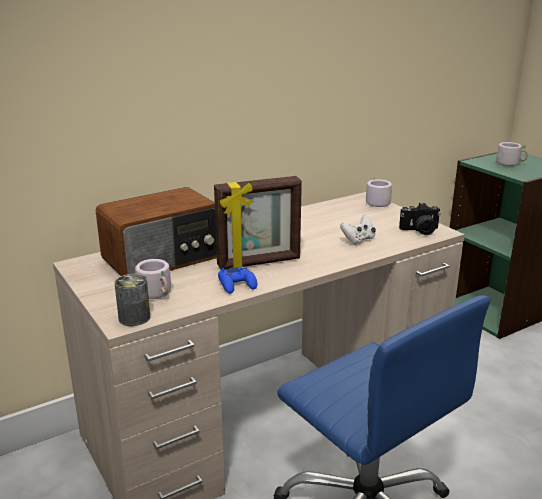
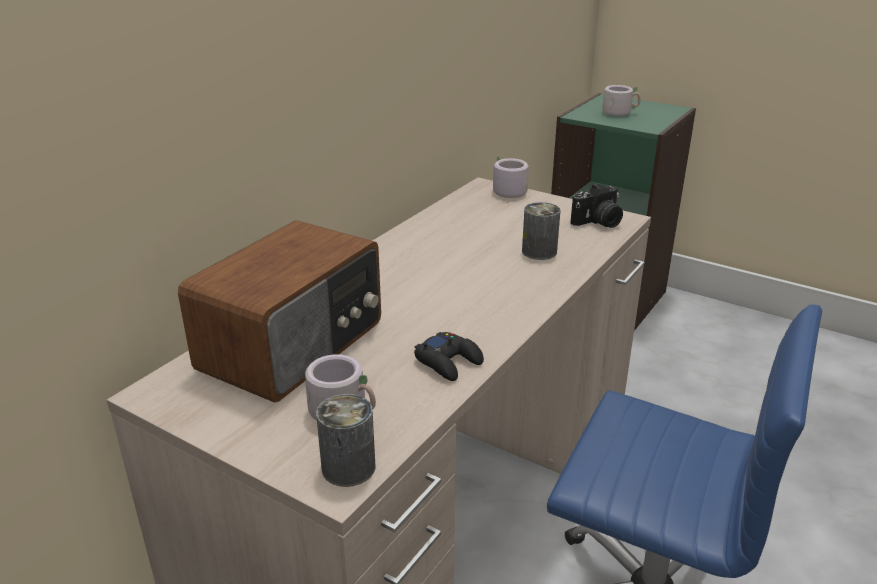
camera: 25 degrees left, 5 degrees up
picture frame [214,176,302,270] -> none
blue game controller [218,267,257,294] -> black game controller [414,332,484,381]
white game controller [340,215,376,245] -> can [522,202,561,260]

